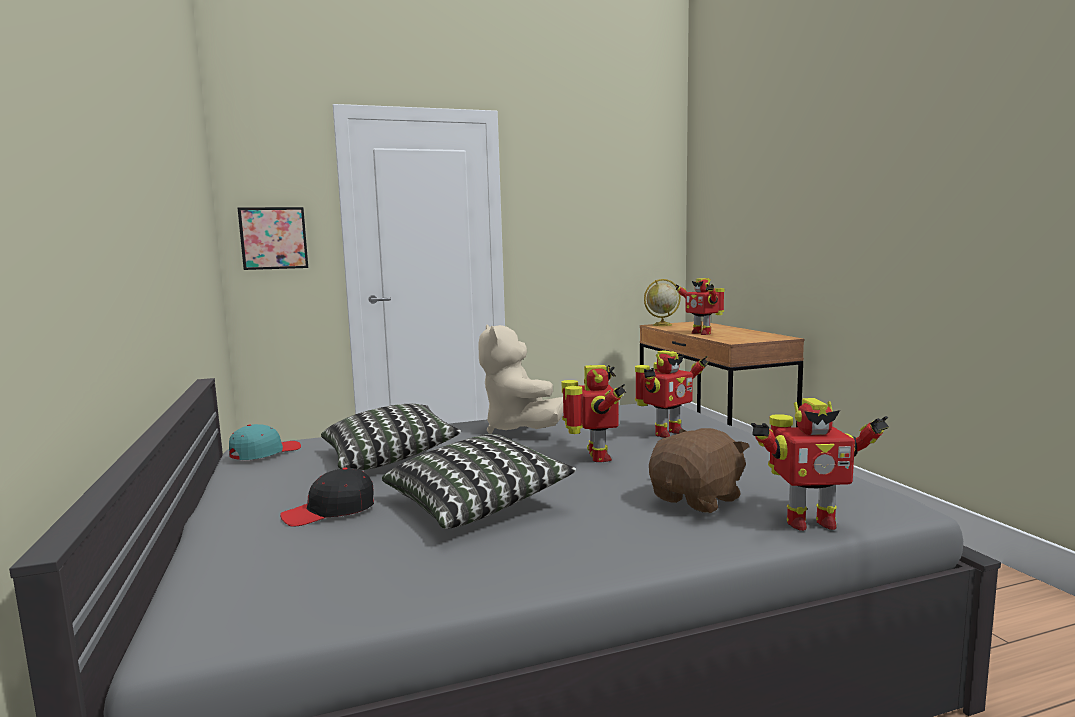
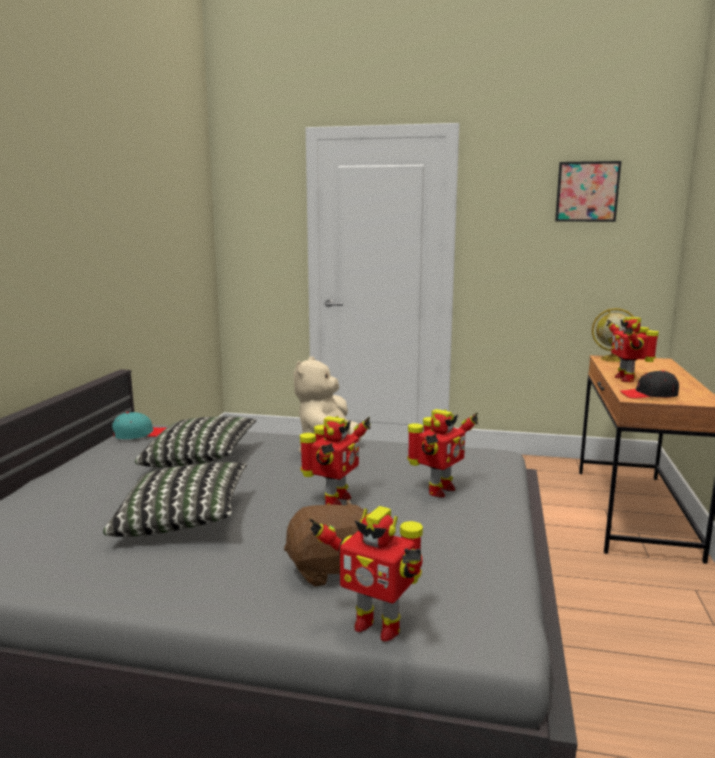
camera: 30 degrees right, 5 degrees up
picture [238,207,308,270] -> picture moved to [555,161,621,222]
black cap [280,467,374,527] -> black cap moved to [620,370,679,398]
toy robot [635,350,708,438] -> toy robot turned 45 degrees counterclockwise [407,409,478,498]

